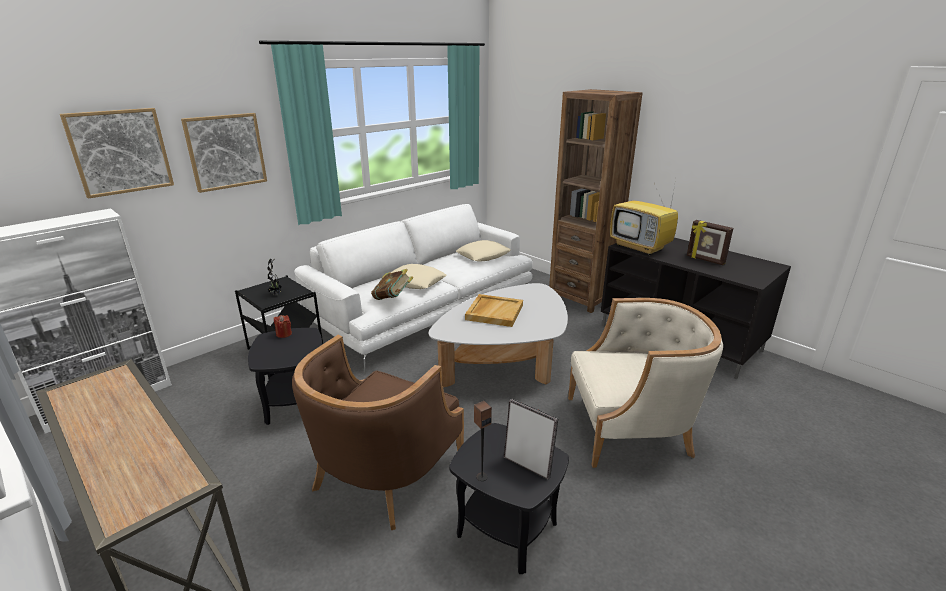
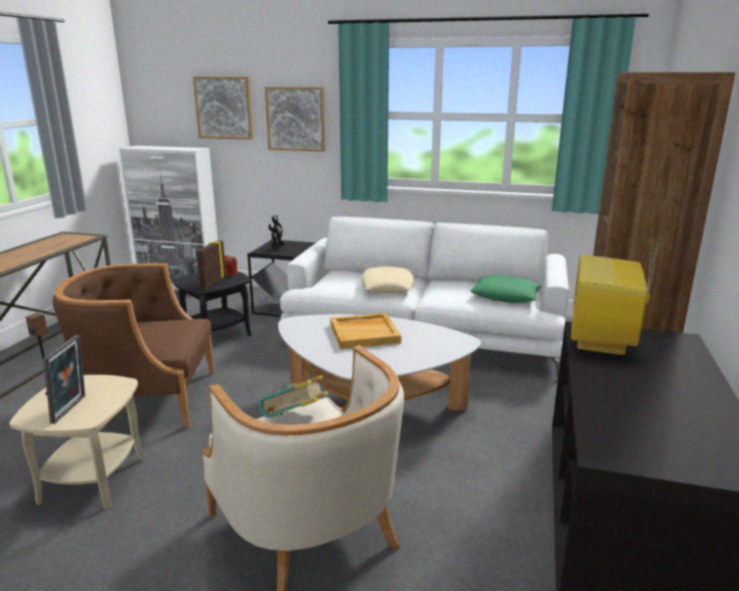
camera: 60 degrees right, 5 degrees down
book [371,269,414,300] -> book moved to [259,375,328,418]
black side table [449,423,569,574] -> beige side table [9,375,145,509]
beige pillow [456,240,511,262] -> green pillow [470,275,541,303]
picture frame [687,220,733,265] -> picture frame moved to [196,240,226,289]

